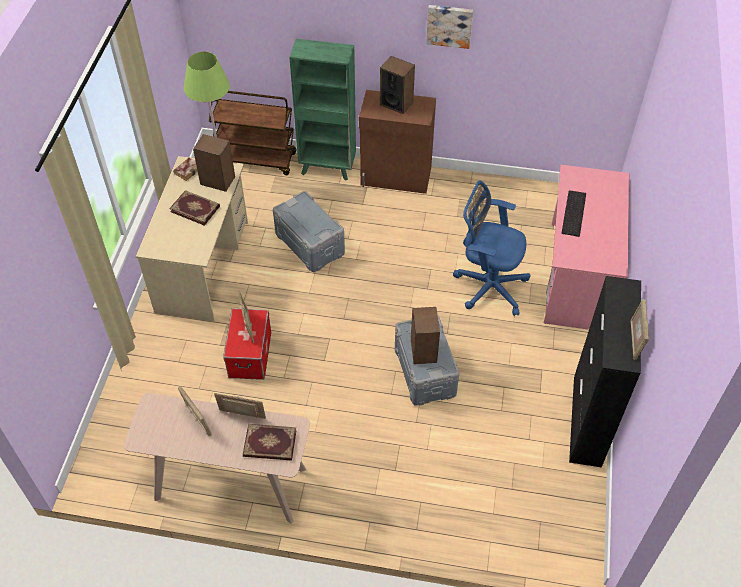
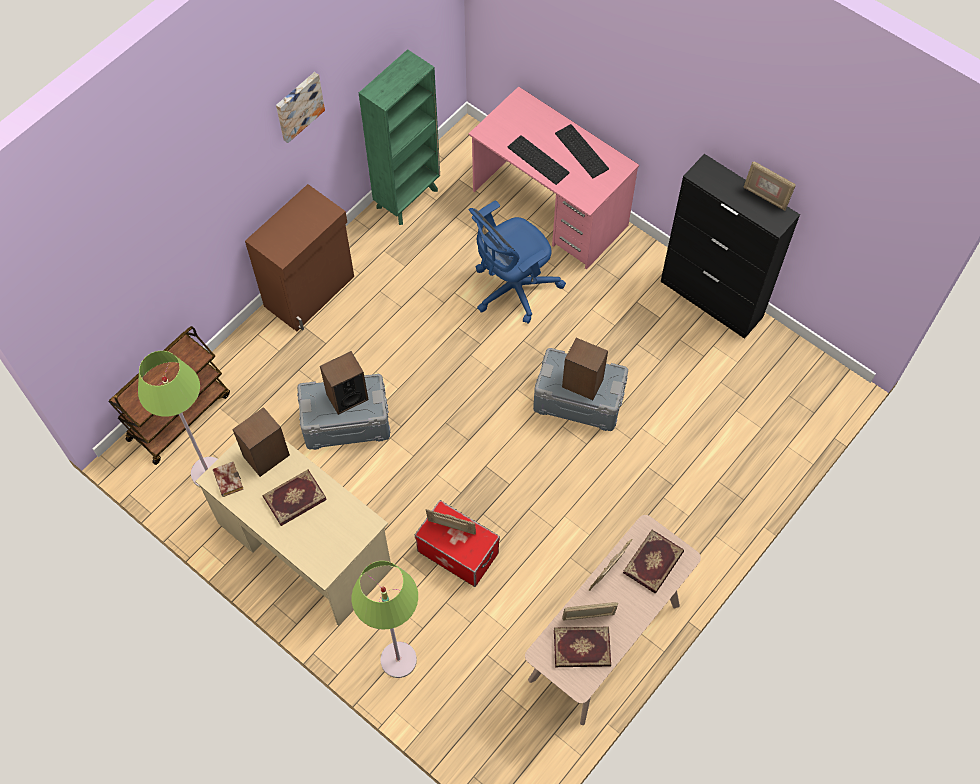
camera: 60 degrees left, 10 degrees up
green bookcase [289,39,356,181] -> green bookcase moved to [359,49,440,225]
speaker [380,56,415,114] -> speaker moved to [320,351,369,415]
none -> green floor lamp [352,561,418,678]
none -> book [554,627,611,667]
none -> keyboard [555,124,609,178]

